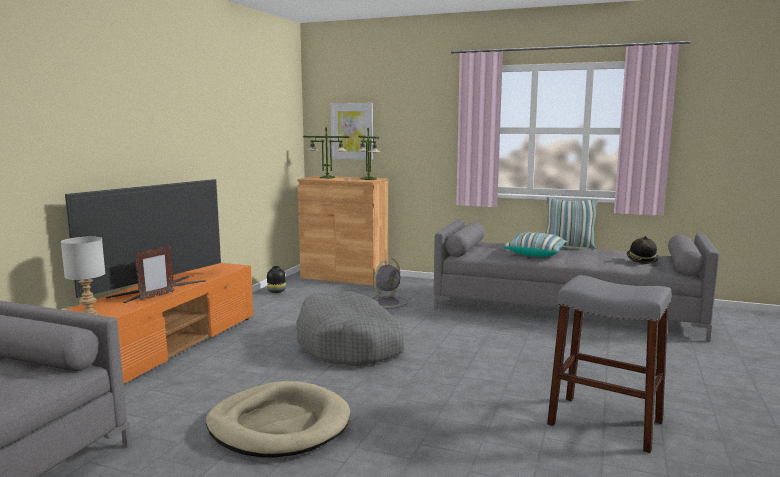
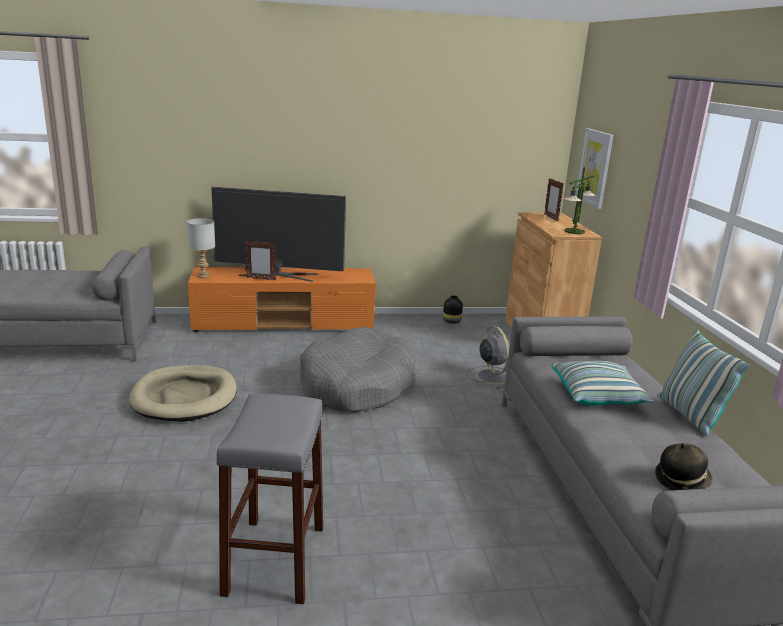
camera: 60 degrees right, 10 degrees up
table lamp [303,127,350,179] -> picture frame [544,178,564,222]
grey fan [373,258,408,309] -> grey fan turned 120 degrees counterclockwise [467,326,510,389]

